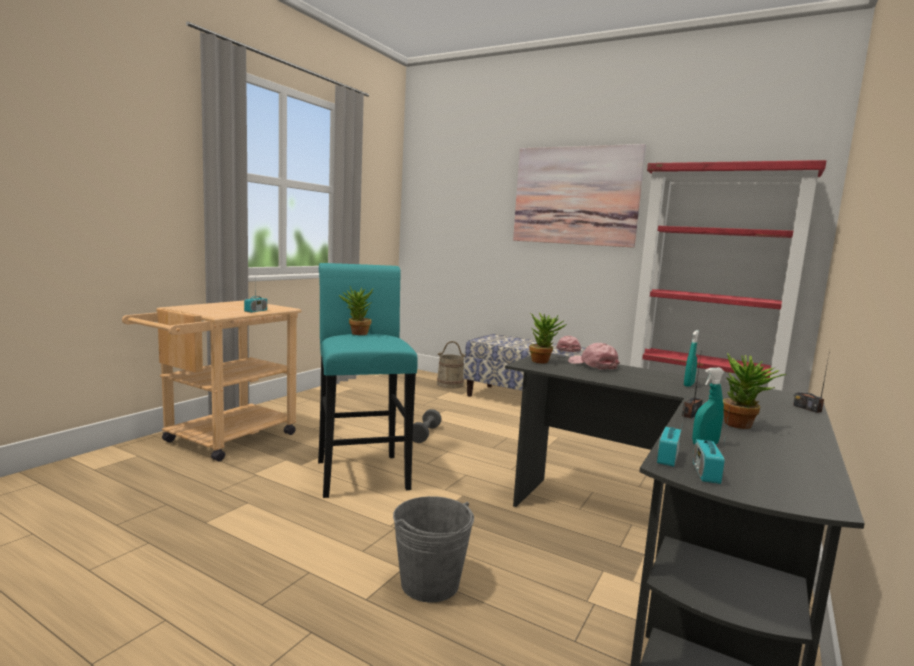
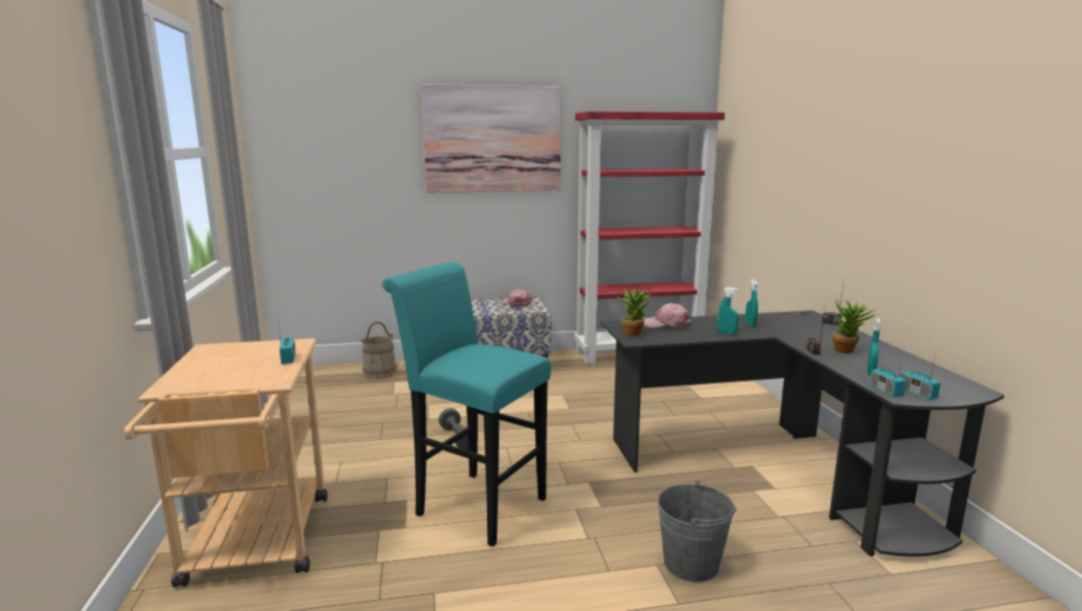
camera: 40 degrees left, 5 degrees up
potted plant [339,286,374,335] -> none
none -> turquoise spray bottle [717,287,739,334]

